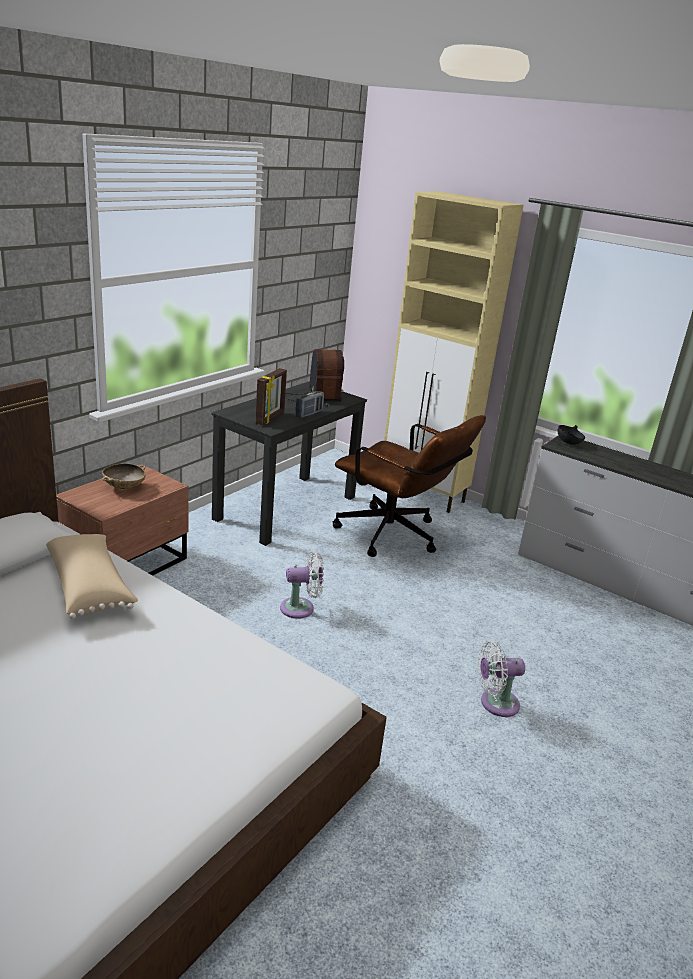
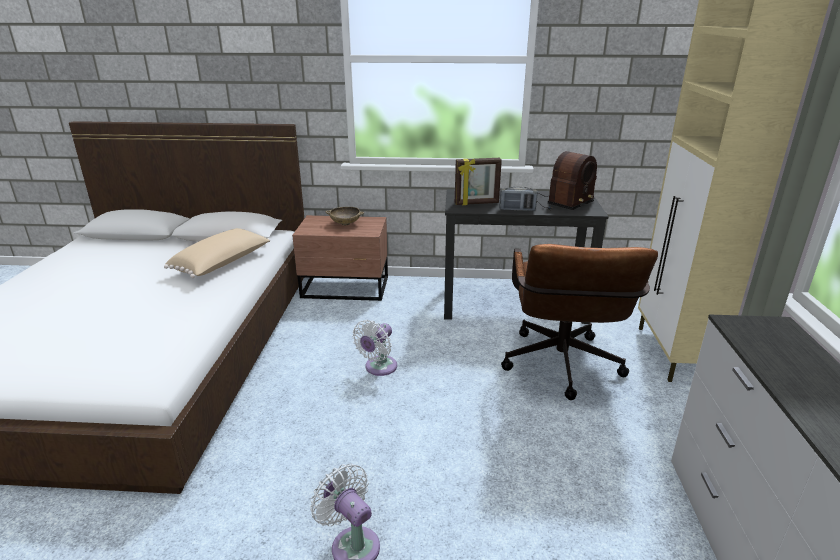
camera: 60 degrees right, 0 degrees up
white fan [280,552,324,619] -> white fan turned 75 degrees clockwise [352,320,397,376]
black bowl [558,425,585,445] -> none

